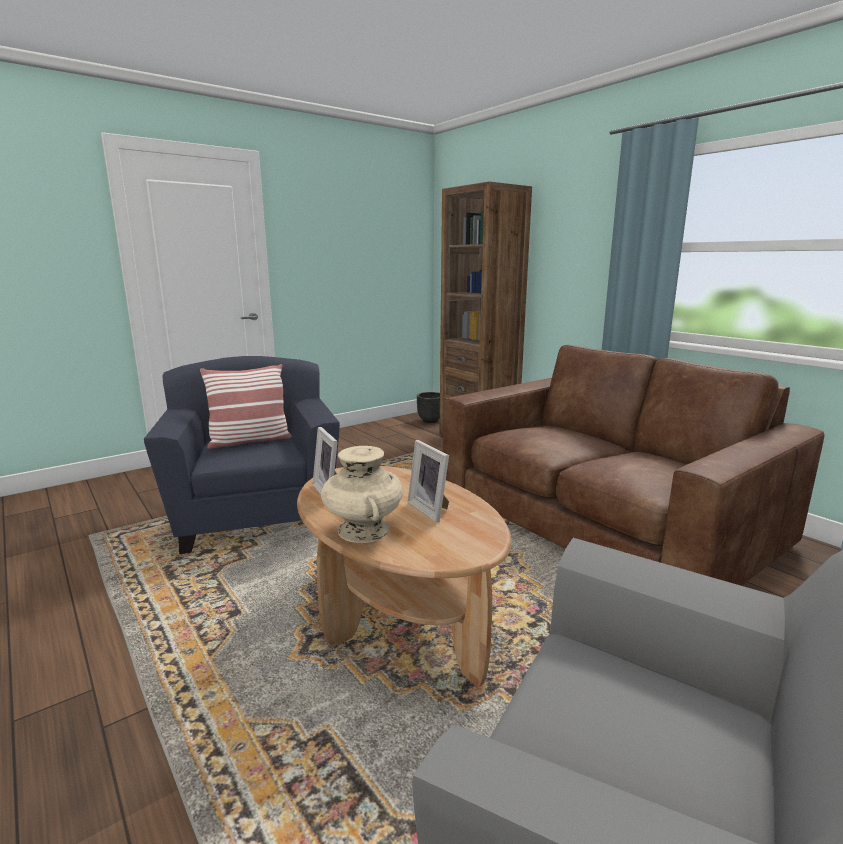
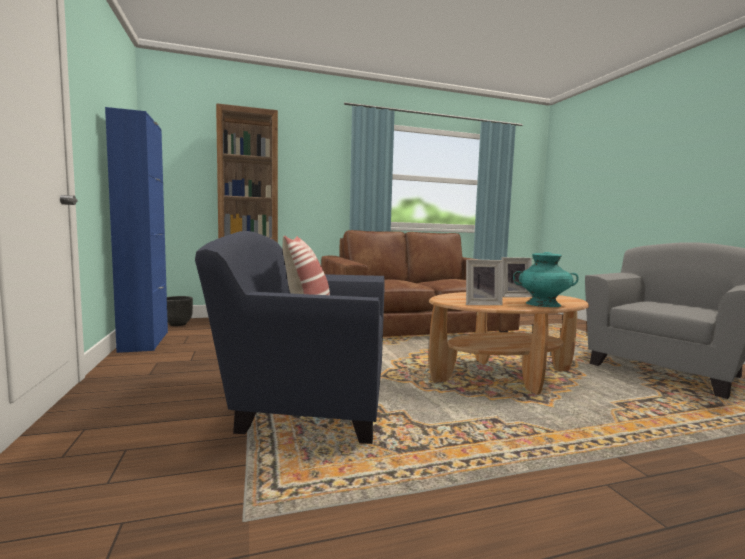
camera: 70 degrees left, 10 degrees down
beige vase [321,446,403,543] -> turquoise vase [513,252,579,307]
none -> blue cabinet [105,107,168,353]

